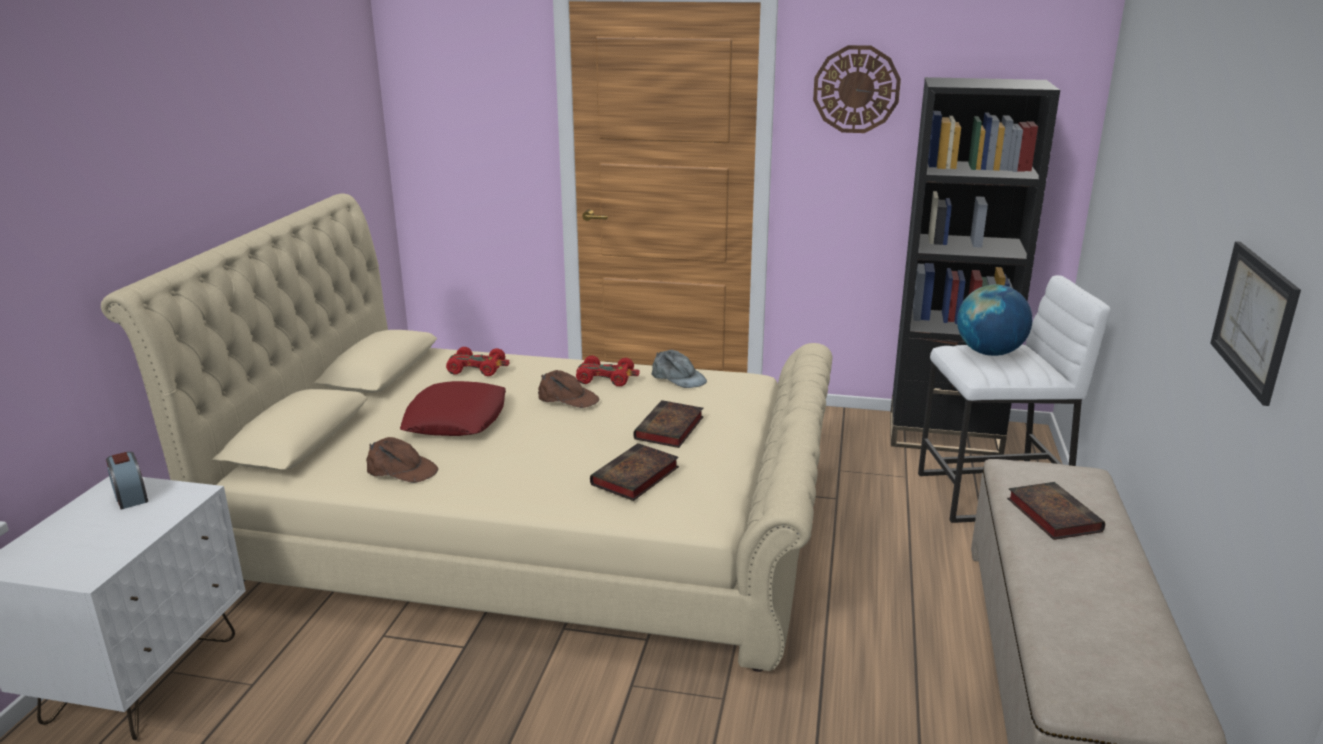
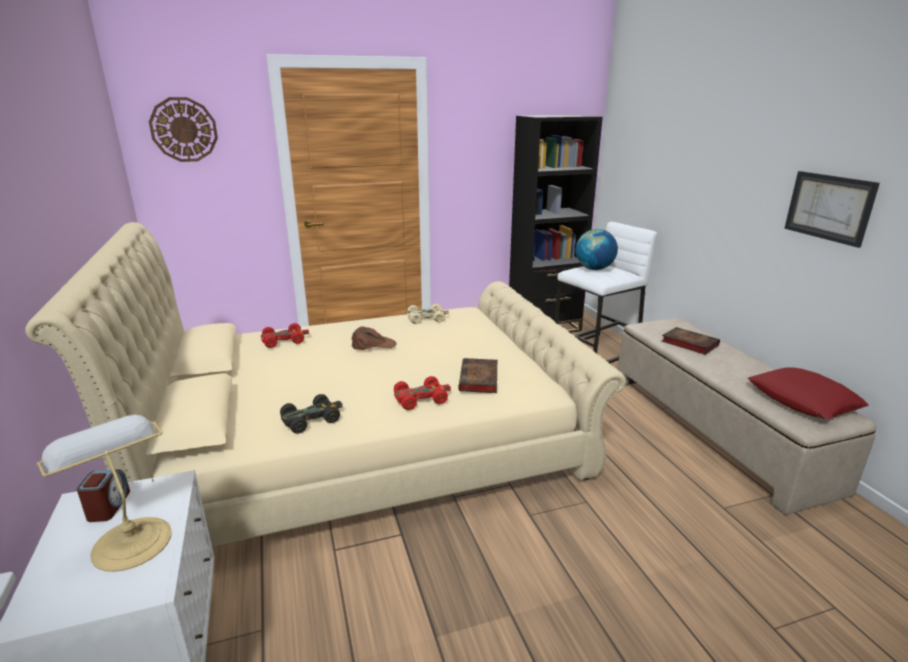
camera: 30 degrees left, 0 degrees up
alarm clock [106,452,148,510] -> alarm clock turned 120 degrees counterclockwise [77,469,130,522]
brown cap [366,437,438,483] -> black toy car [280,394,343,434]
red pillow [400,381,506,436] -> red pillow moved to [748,368,869,419]
red toy car [576,355,640,387] -> red toy car moved to [394,376,451,410]
book [633,400,703,448] -> none
grey cap [652,350,707,388] -> beige toy car [407,304,449,324]
wall clock [813,45,901,133] -> wall clock moved to [149,97,218,162]
none -> table lamp [37,415,172,572]

